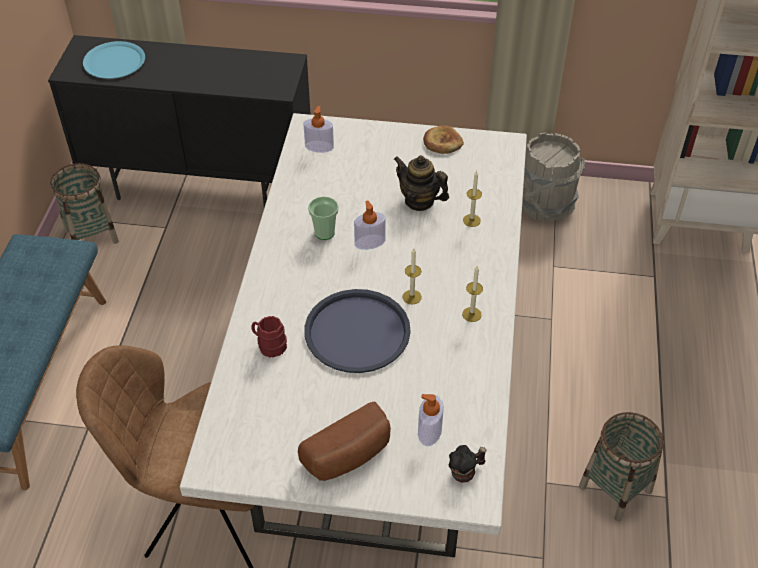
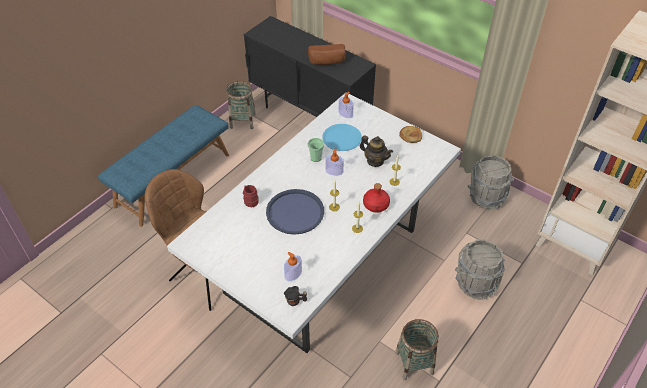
camera: 30 degrees right, 0 degrees up
blue plate [83,41,145,79] -> blue plate moved to [322,124,362,151]
bread [298,402,391,481] -> bread moved to [308,44,346,65]
teapot [394,155,449,211] -> teapot turned 150 degrees clockwise [360,135,393,167]
none -> red bottle [363,183,390,213]
none -> grey bucket [455,239,505,300]

